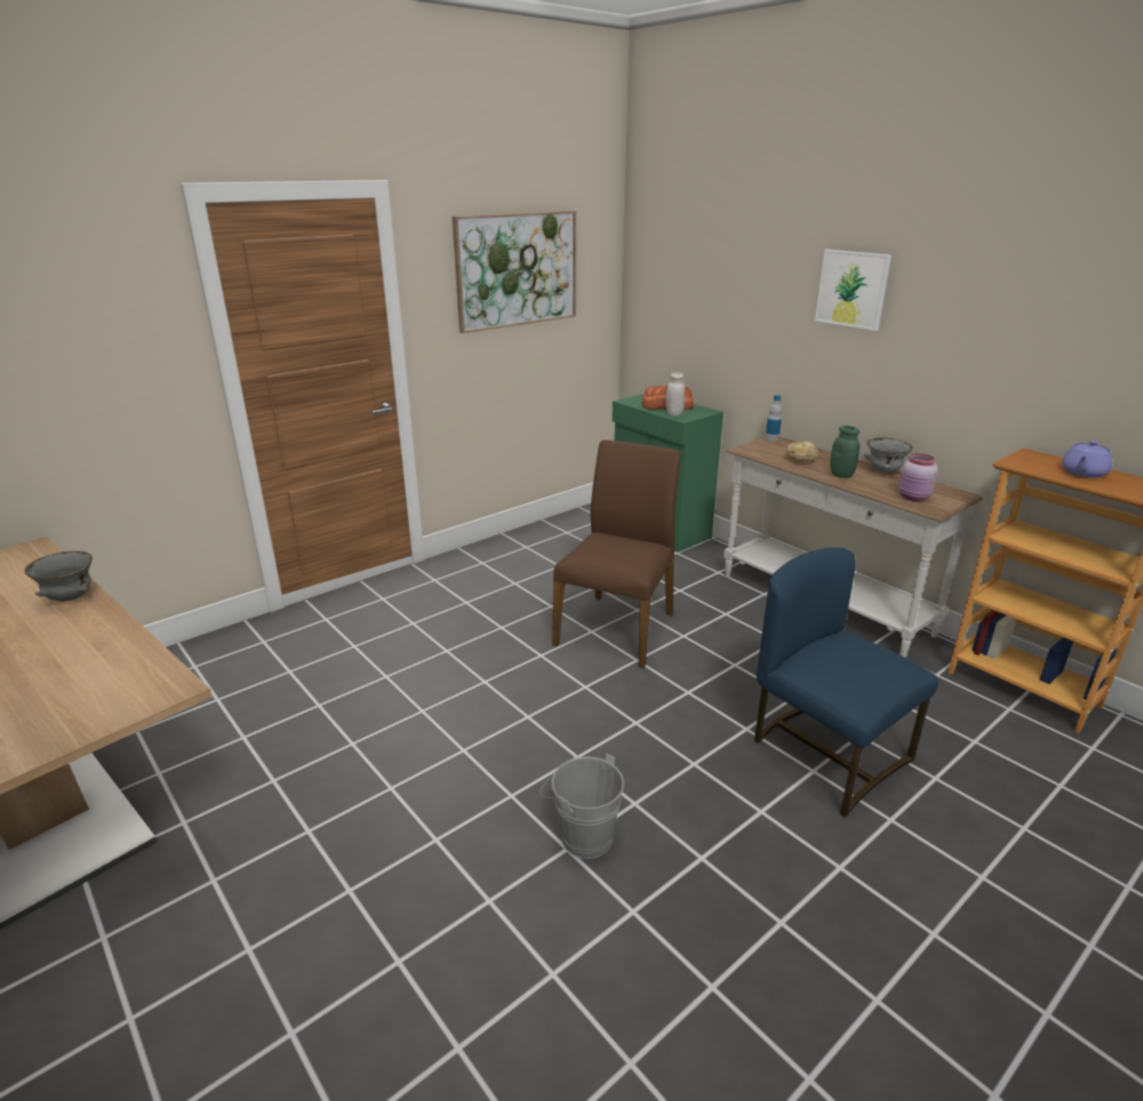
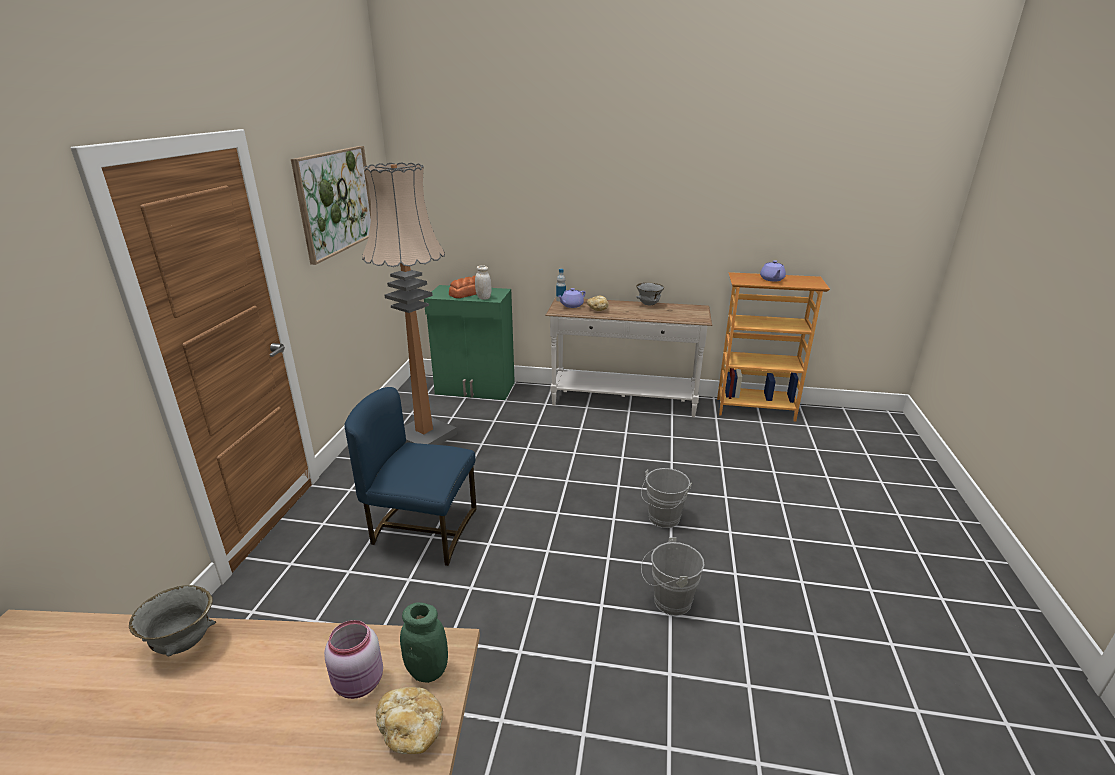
camera: 40 degrees left, 0 degrees up
brown chair [552,440,680,668] -> none
blue chair [754,547,939,818] -> blue chair moved to [345,387,477,566]
picture [815,249,891,331] -> none
green jar [830,426,860,478] -> green jar moved to [400,602,448,683]
pink jar [899,453,938,501] -> pink jar moved to [324,620,383,699]
none -> floor lamp [362,162,457,445]
none -> bread [376,687,443,754]
none -> purple teapot [558,288,586,308]
none -> grey bucket [641,468,692,528]

